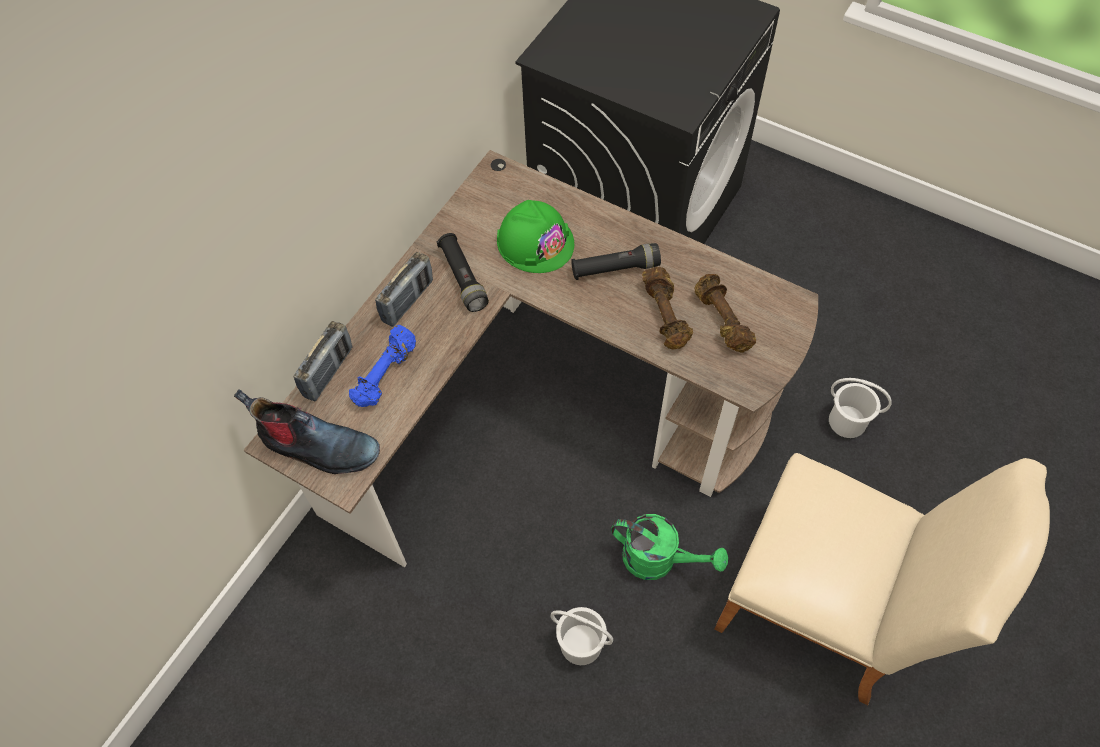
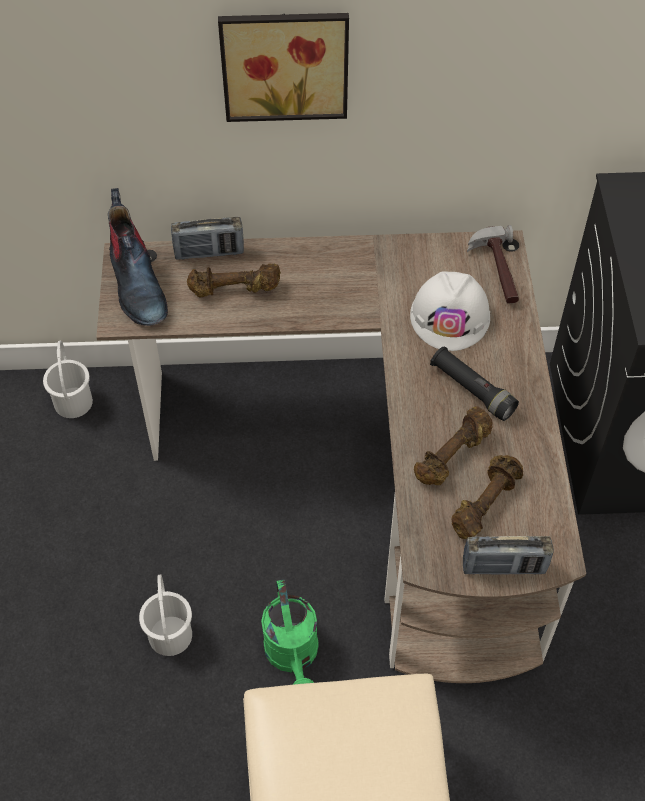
camera: 55 degrees right, 5 degrees down
blue dumbbell [349,325,416,407] -> brown dumbbell [187,263,281,297]
radio [375,252,433,327] -> radio moved to [463,536,554,575]
black flashlight [437,233,489,312] -> none
green hard hat [497,200,574,273] -> white hard hat [410,271,490,351]
white bucket [829,378,892,438] -> white bucket moved to [43,341,93,418]
none -> picture [218,13,349,122]
none -> hammer [467,225,519,303]

